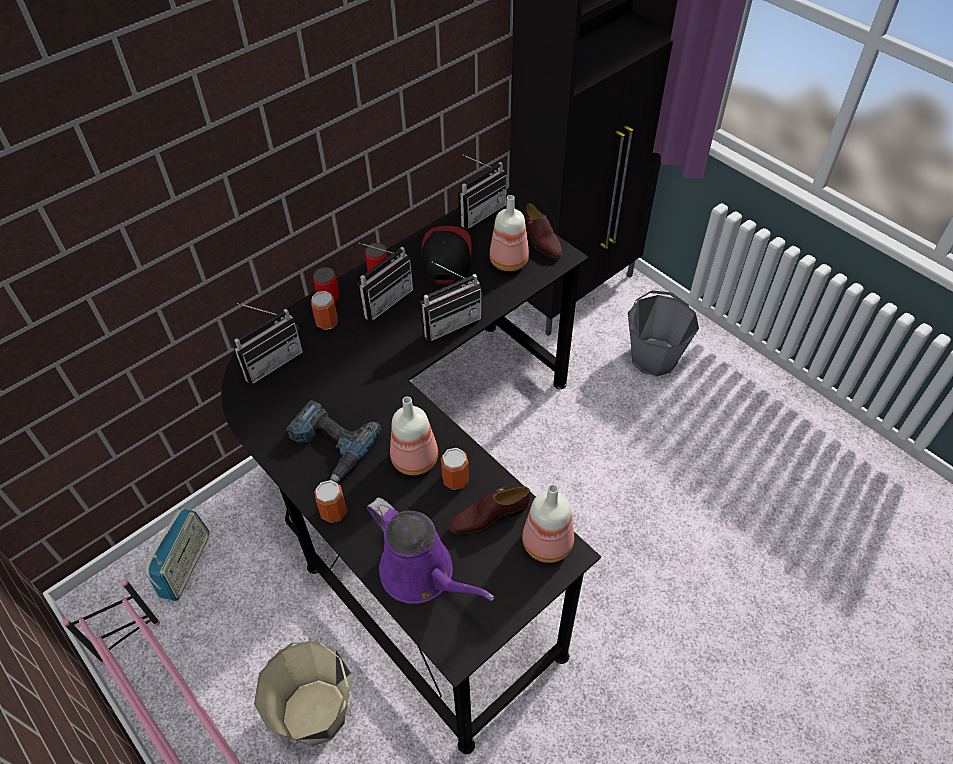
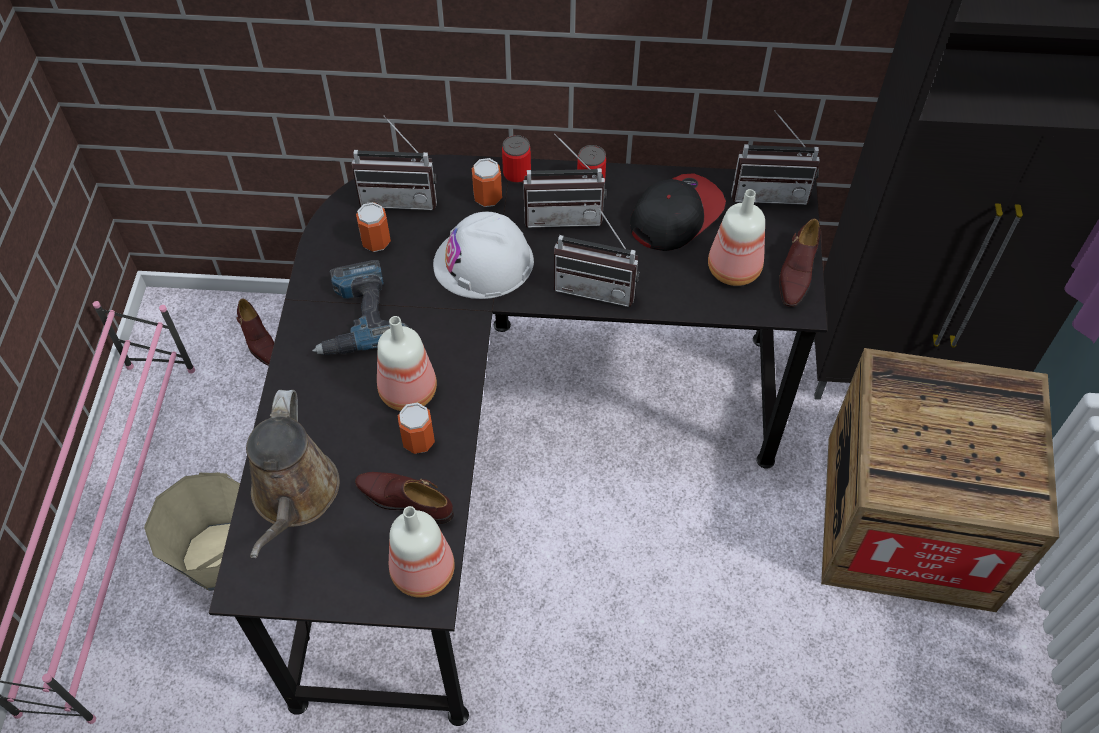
camera: 45 degrees right, 5 degrees up
radio [145,508,209,601] -> brown shoe [237,299,274,366]
can [314,480,347,523] -> can moved to [356,202,391,252]
purple watering can [367,498,495,604] -> brown watering can [246,390,340,558]
grey bucket [628,291,699,376] -> crate [821,348,1059,612]
none -> white hard hat [433,212,534,299]

